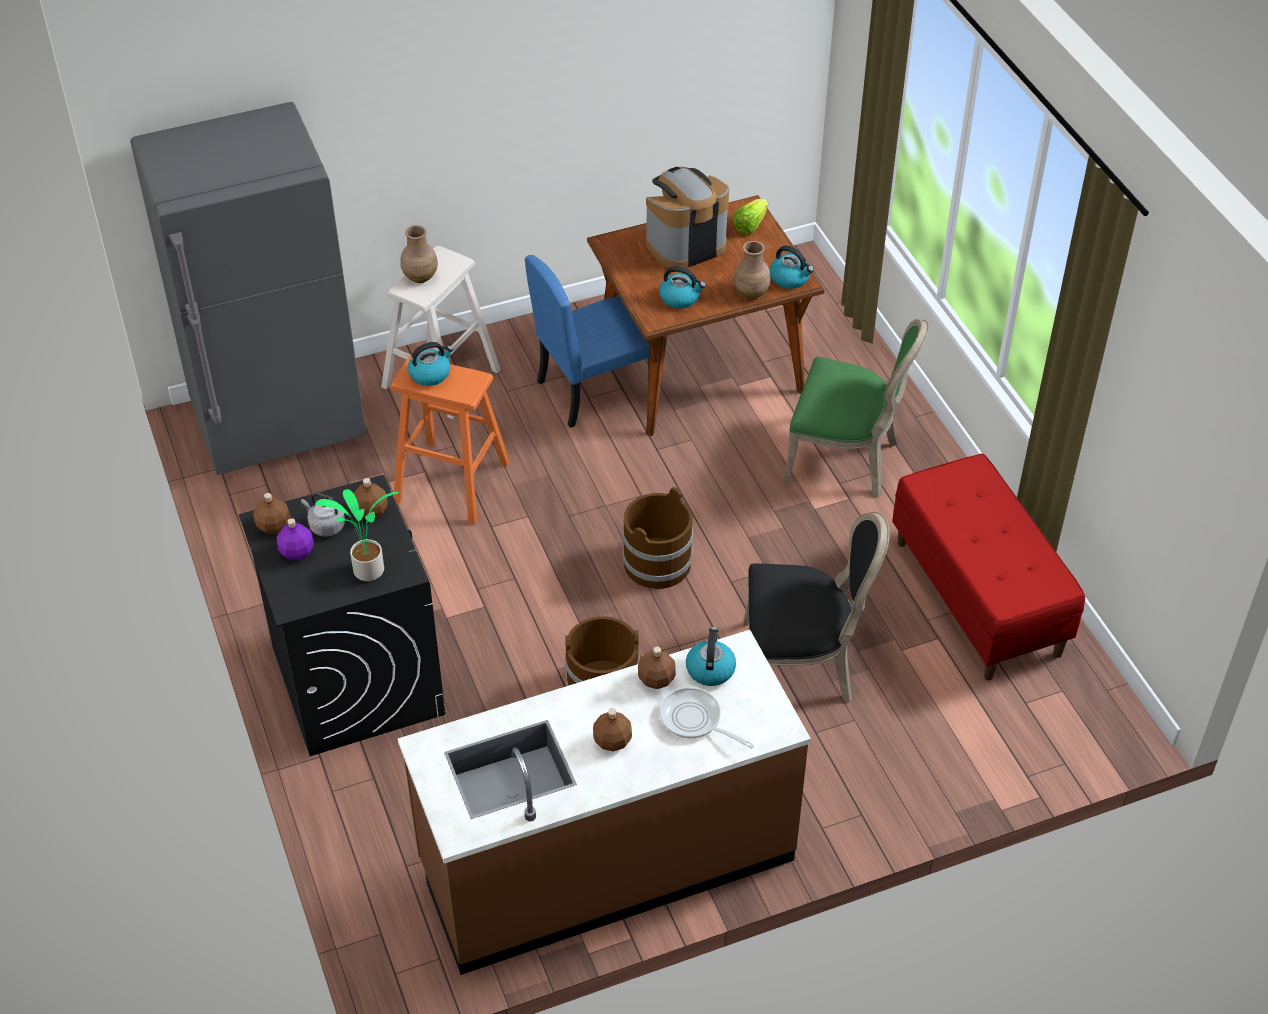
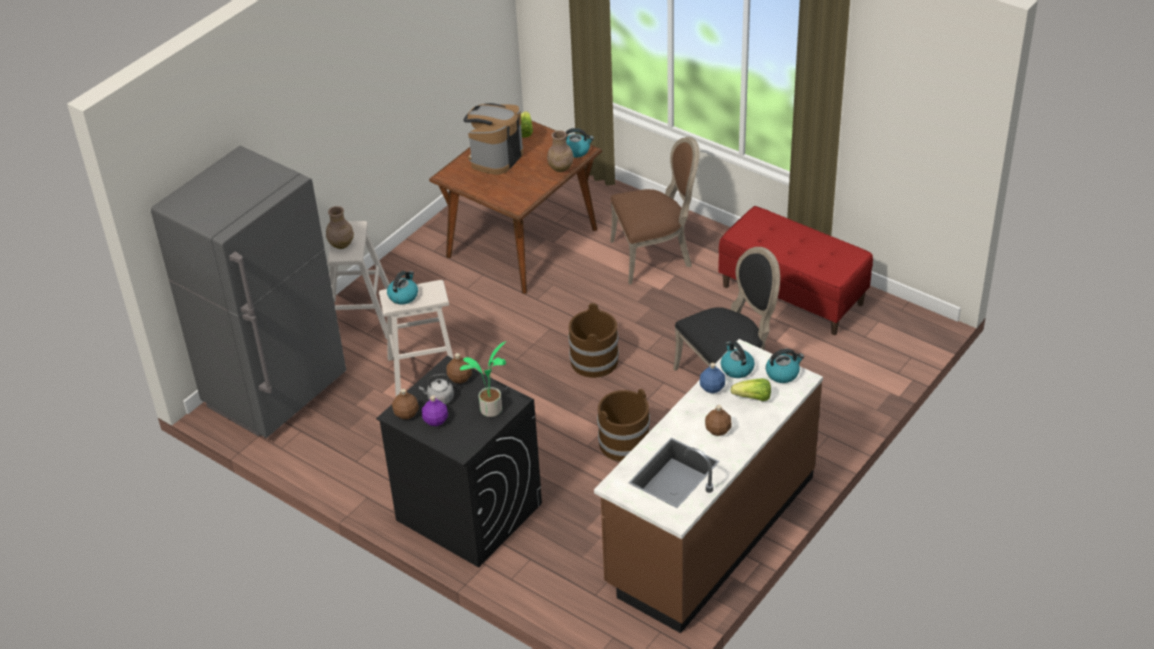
camera: 30 degrees left, 5 degrees down
orange stool [391,355,510,525] -> beige stool [379,280,454,396]
blue chair [525,255,649,428] -> none
brown bottle [638,646,676,689] -> blue bottle [700,363,725,393]
kettle [659,266,706,309] -> kettle moved to [766,349,804,383]
frying pan [660,687,755,749] -> lettuce [731,378,771,401]
green chair [782,319,929,497] -> brown chair [610,137,700,285]

